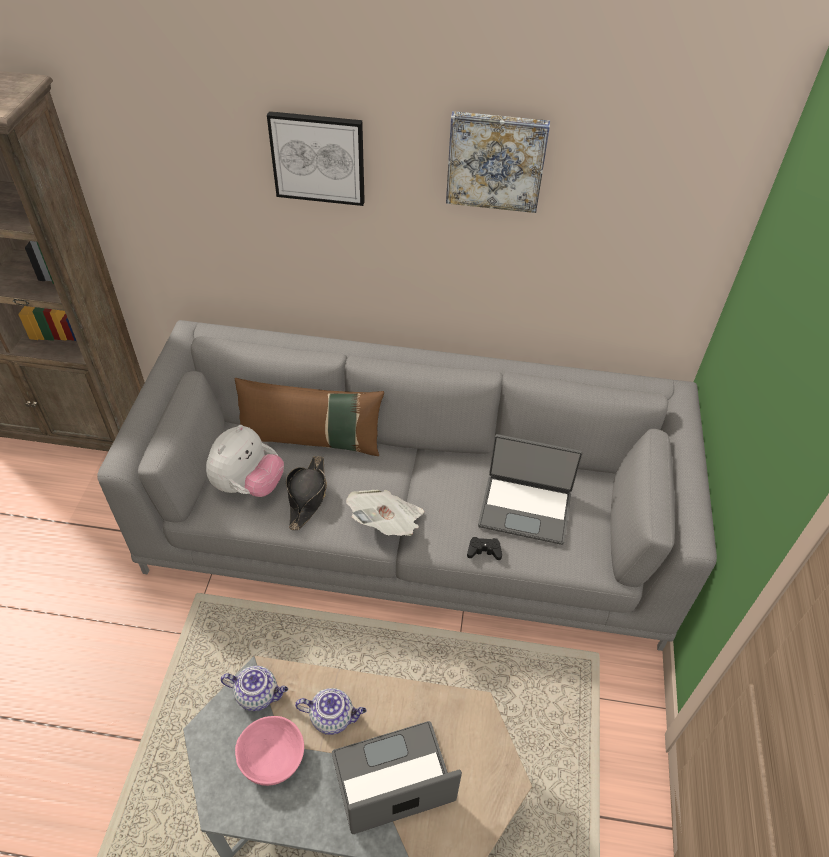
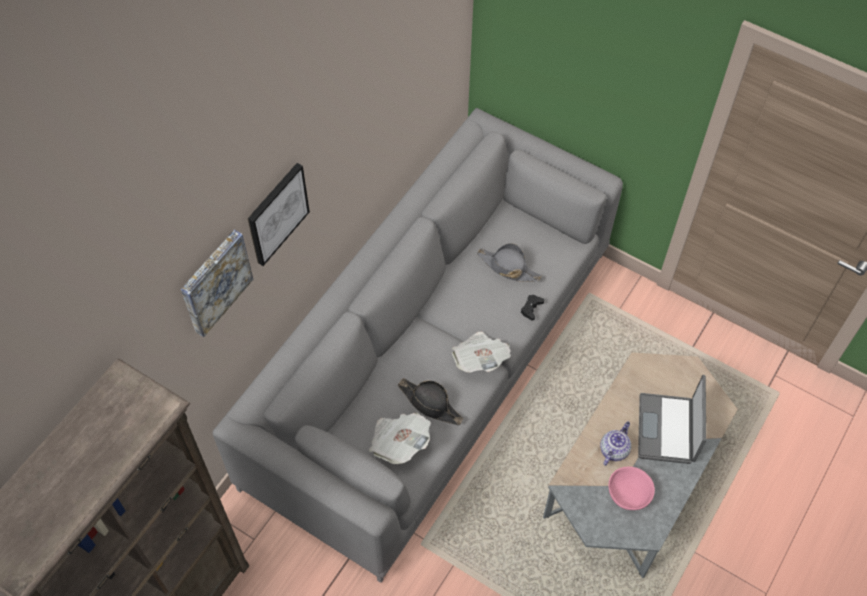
camera: 65 degrees left, 10 degrees up
plush toy [206,425,284,497] -> newspaper [369,413,431,464]
teapot [221,666,288,711] -> none
brown pillow [235,378,384,456] -> none
picture [446,111,550,213] -> picture moved to [181,230,253,337]
laptop [478,434,582,545] -> grey hat [477,243,542,282]

